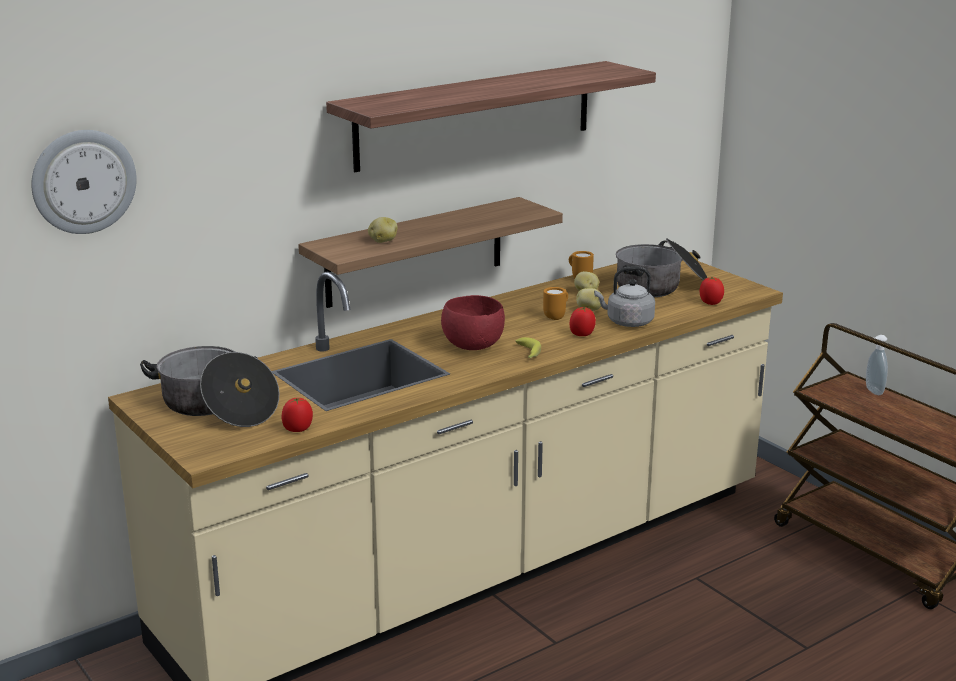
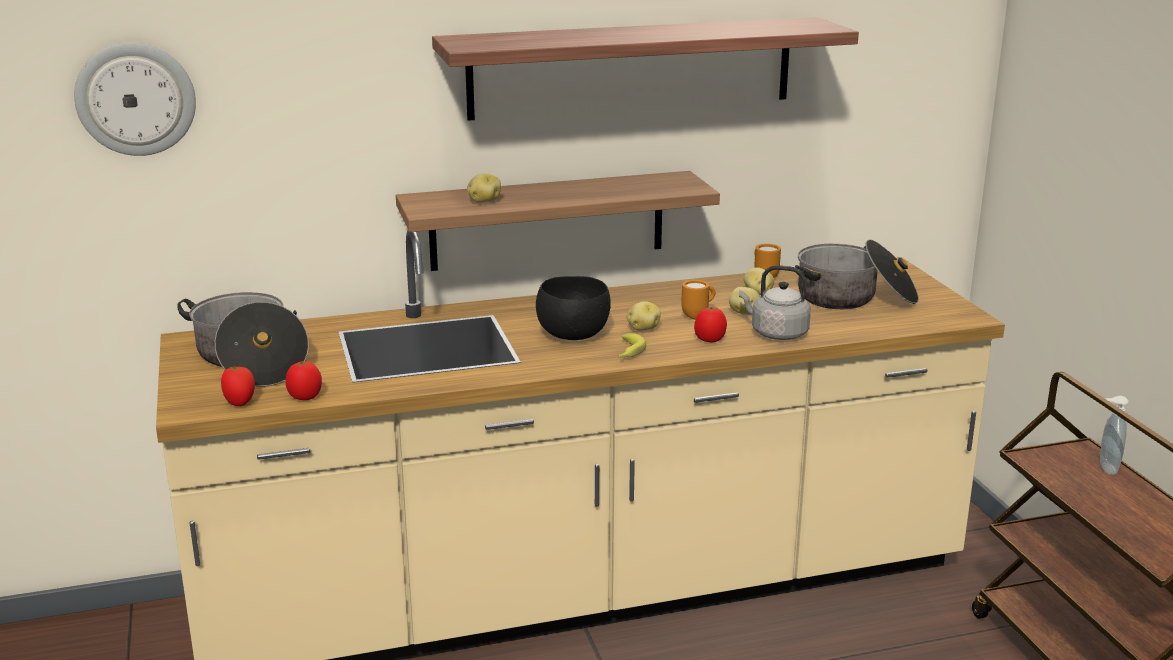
camera: 20 degrees right, 0 degrees up
red bowl [441,295,505,350] -> black bowl [536,276,611,340]
tomato [700,277,724,305] -> tomato moved to [221,366,255,406]
none -> potato [627,301,661,331]

